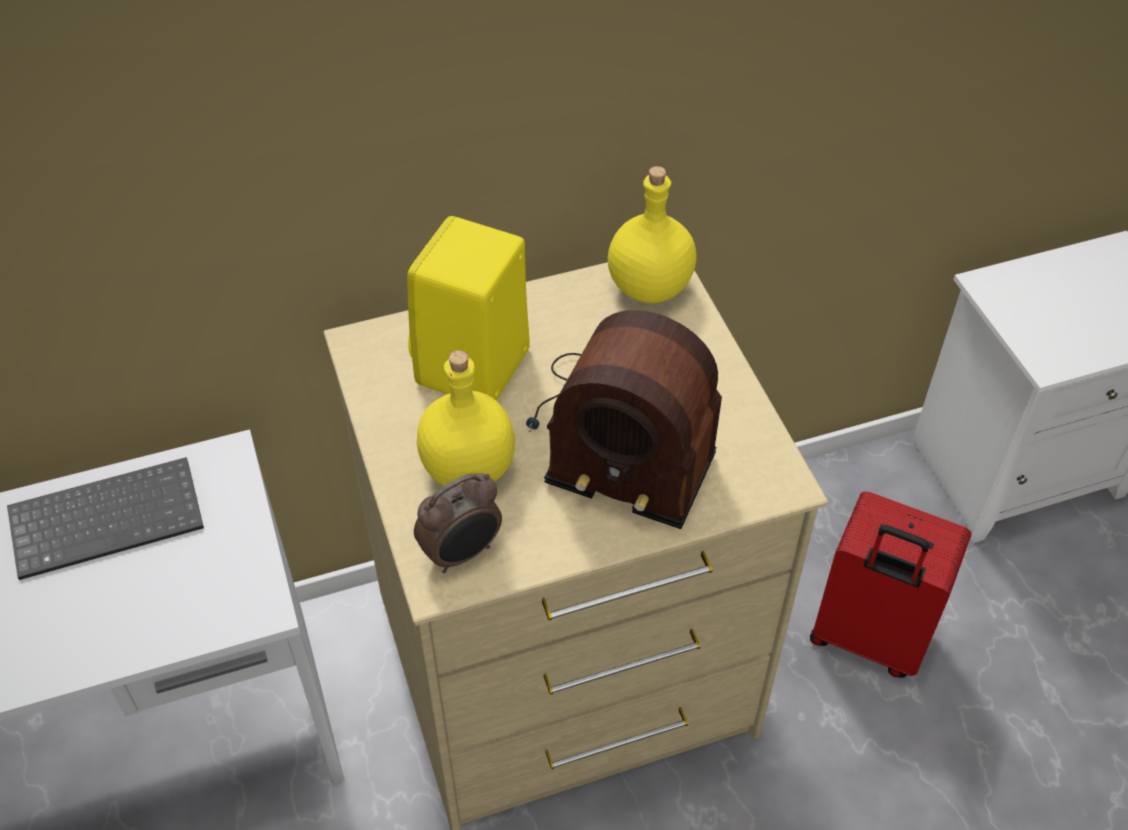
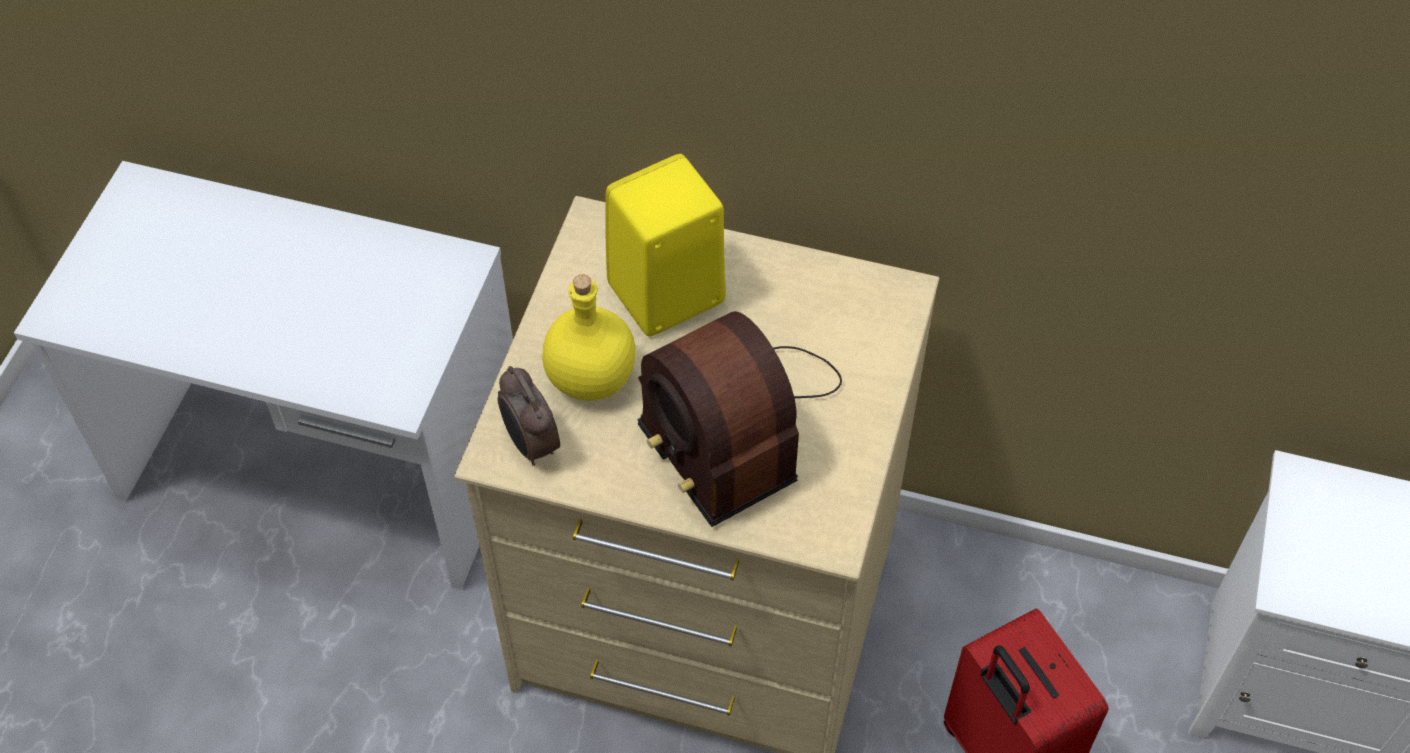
camera: 35 degrees right, 5 degrees up
keyboard [7,457,204,580] -> none
alarm clock [414,473,502,573] -> alarm clock turned 60 degrees clockwise [498,366,560,466]
yellow bottle [608,166,697,303] -> none

